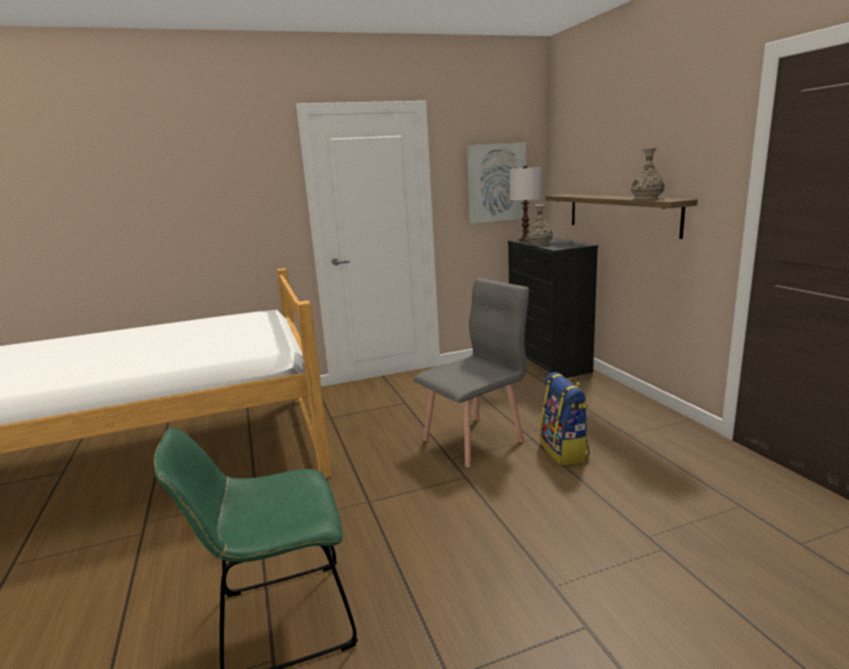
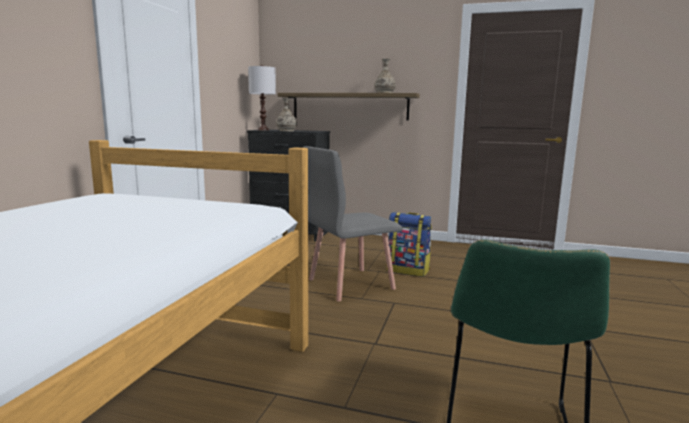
camera: 55 degrees left, 5 degrees down
grey chair [414,278,529,468] -> grey chair turned 120 degrees counterclockwise [303,146,403,301]
picture [467,142,526,224] -> none

